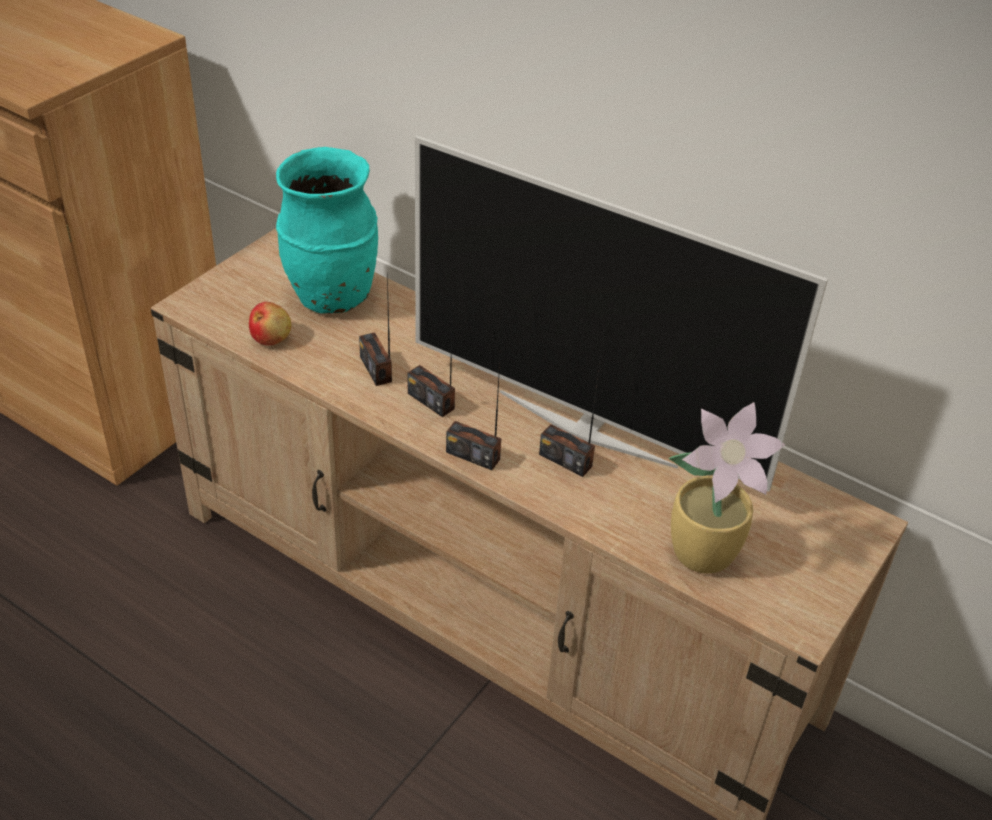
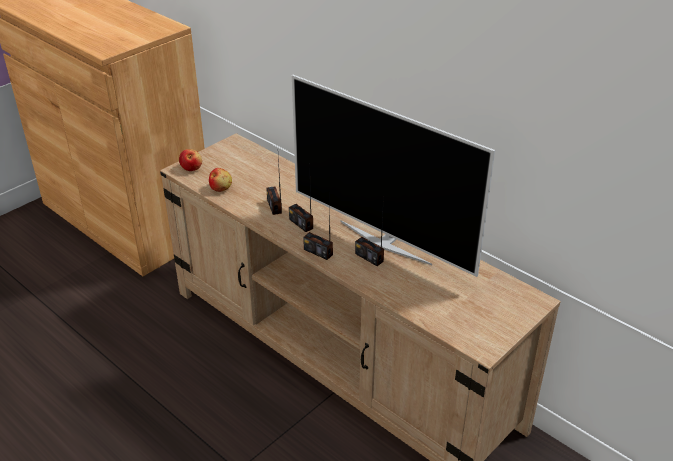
camera: 10 degrees right, 5 degrees down
turquoise vase [276,147,378,314] -> none
potted plant [669,402,785,573] -> none
none -> apple [179,149,202,171]

